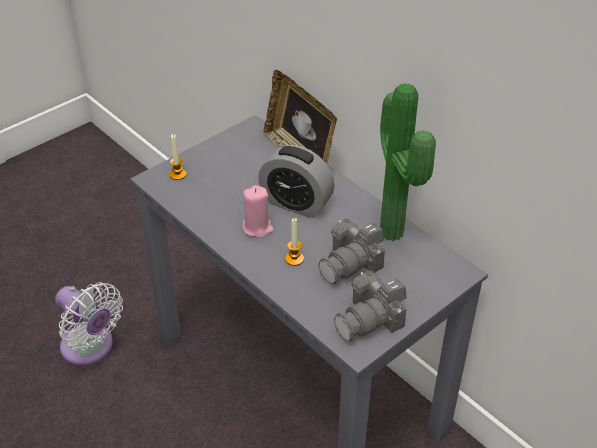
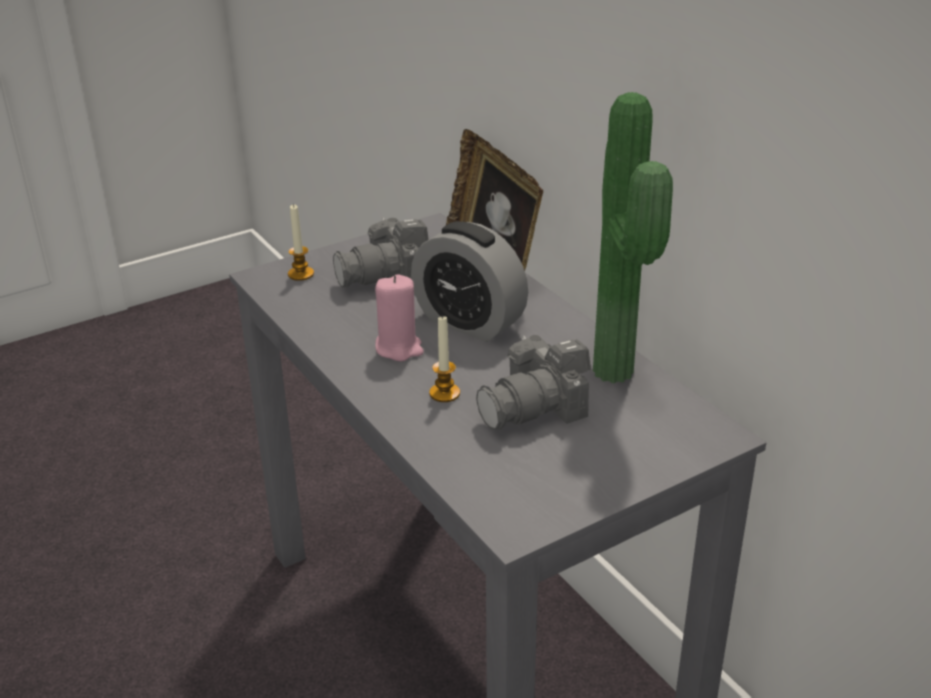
camera: 10 degrees right, 10 degrees down
white fan [55,282,123,366] -> none
camera [334,271,407,342] -> camera moved to [333,218,429,288]

